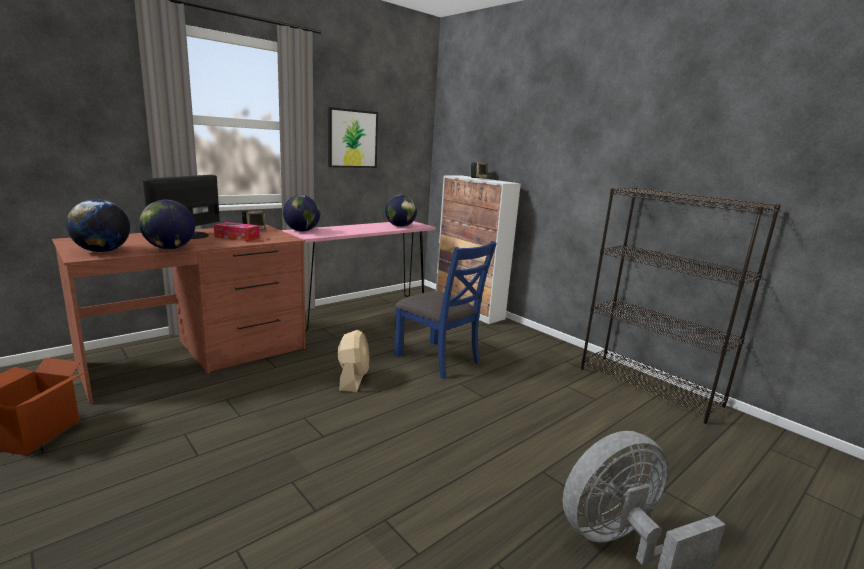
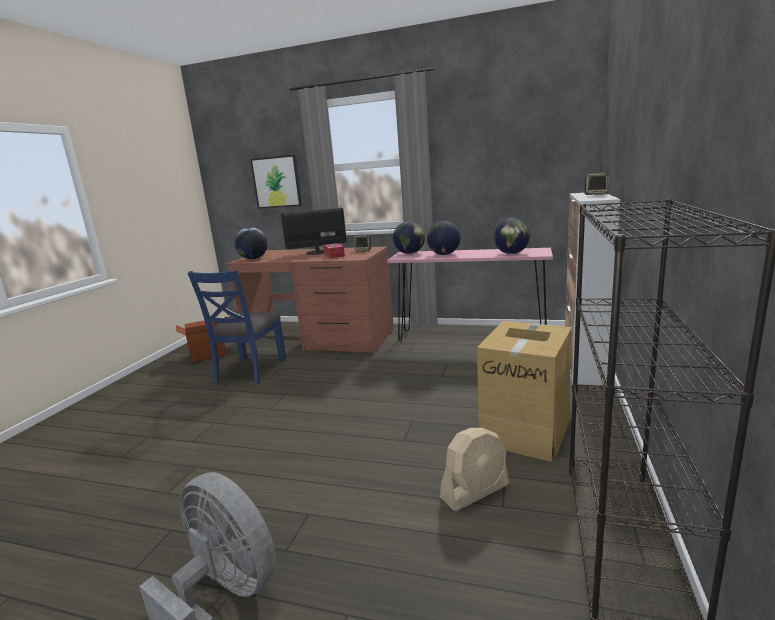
camera: 60 degrees right, 0 degrees up
globe [139,200,195,249] -> globe moved to [427,221,460,255]
picture [328,107,378,168] -> picture moved to [250,155,302,209]
beige fan [338,330,370,392] -> beige fan moved to [440,428,509,511]
blue chair [394,241,497,379] -> blue chair moved to [188,269,286,384]
none -> cardboard box [477,321,572,462]

